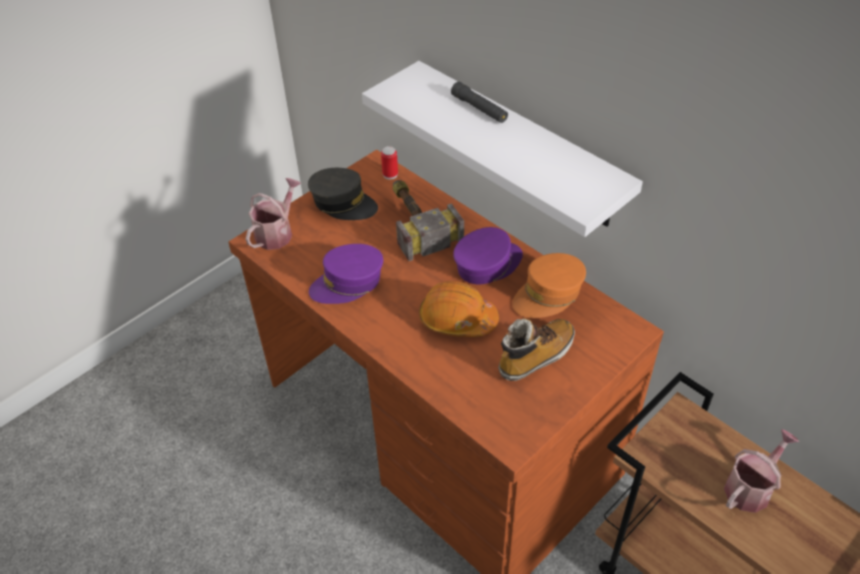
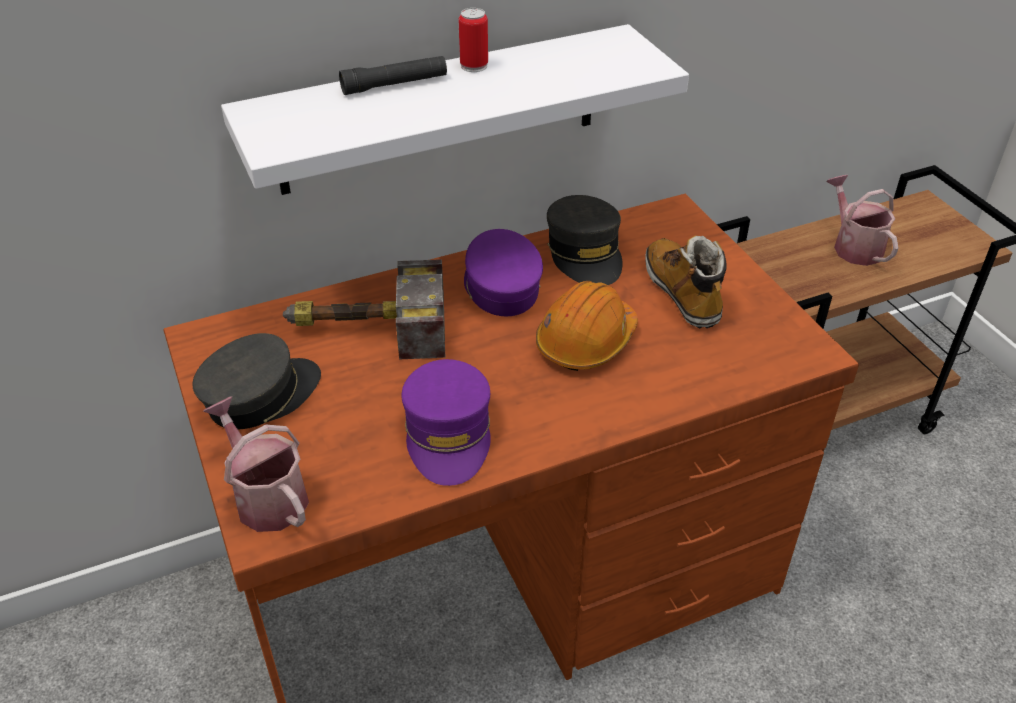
camera: 70 degrees left, 5 degrees down
can [381,146,398,179] -> can moved to [459,8,488,72]
orange cap [512,253,586,318] -> grey cap [547,195,622,285]

